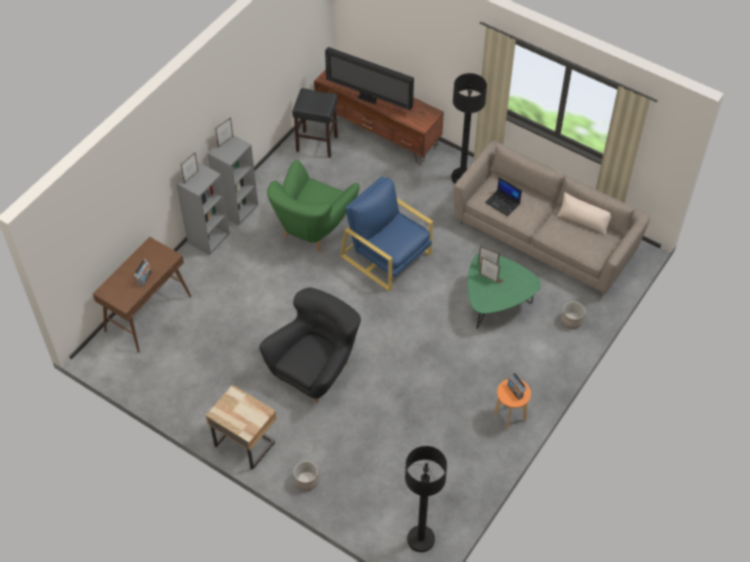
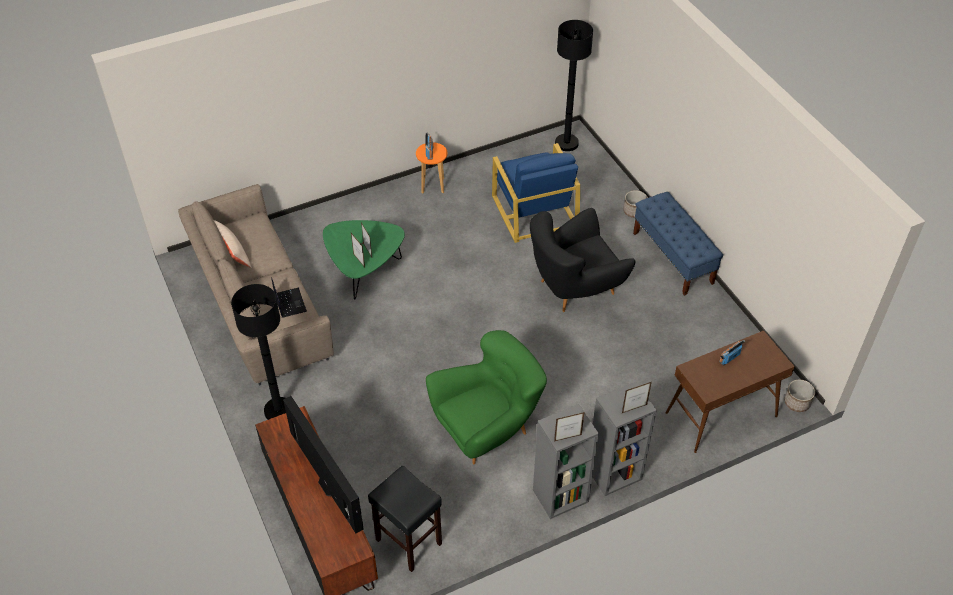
camera: 150 degrees left, 5 degrees down
beige nightstand [206,385,277,470] -> blue bench [633,192,723,296]
blue armchair [340,176,433,291] -> blue armchair moved to [492,143,580,243]
planter [561,301,585,329] -> planter moved to [784,380,815,412]

